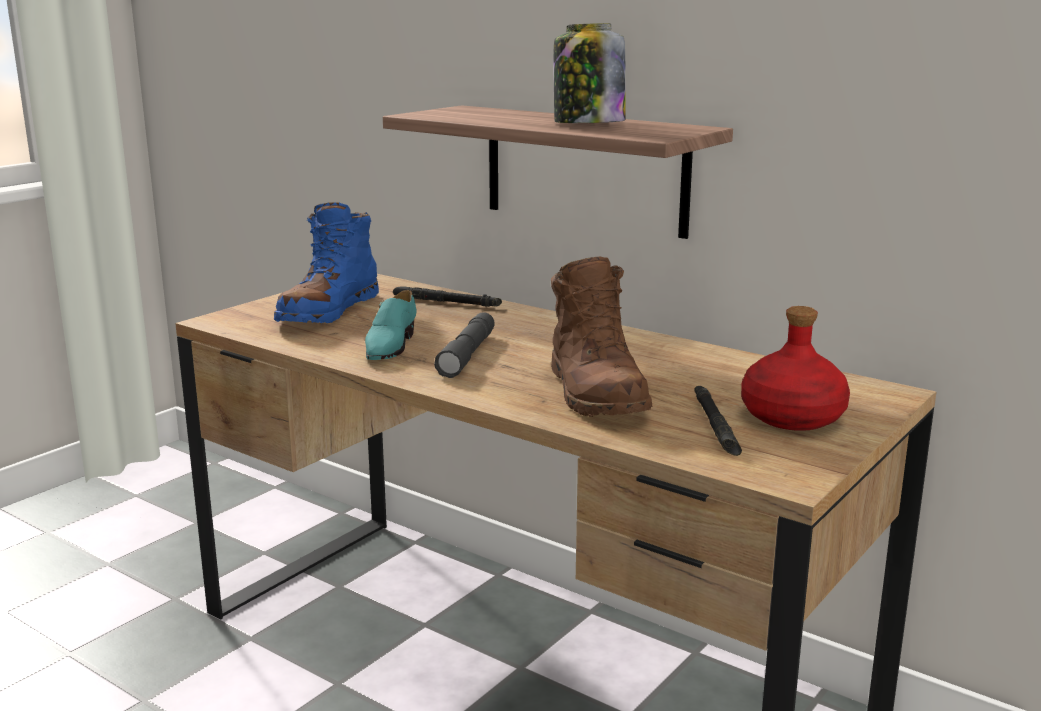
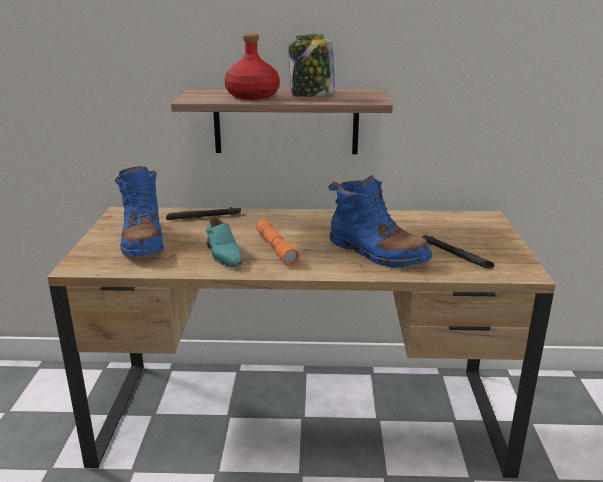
camera: 35 degrees left, 5 degrees up
grey flashlight [434,312,495,378] -> orange flashlight [256,220,300,266]
brown boot [551,256,652,417] -> blue boot [328,175,432,268]
red bottle [741,306,850,431] -> red bottle moved to [224,34,280,100]

